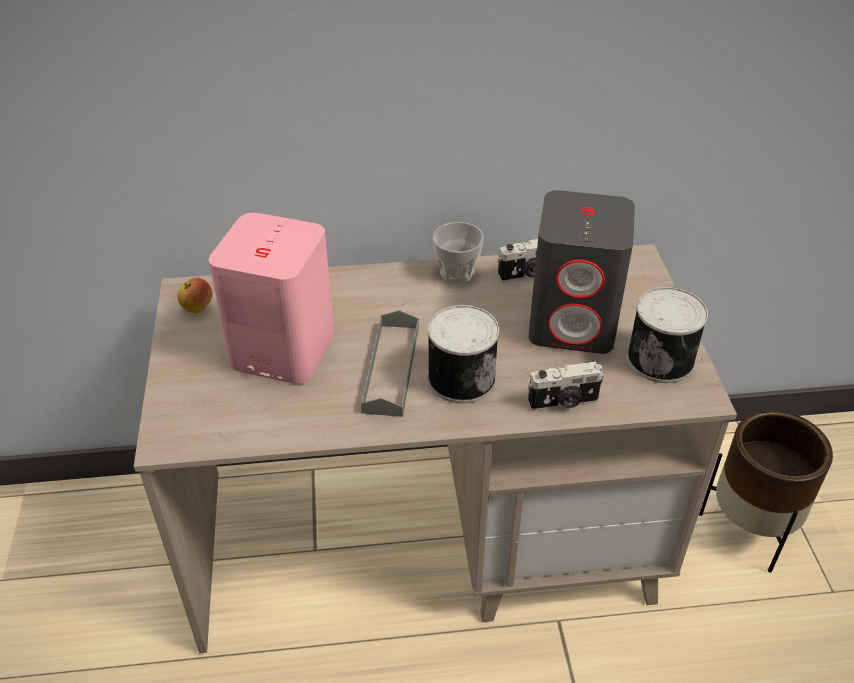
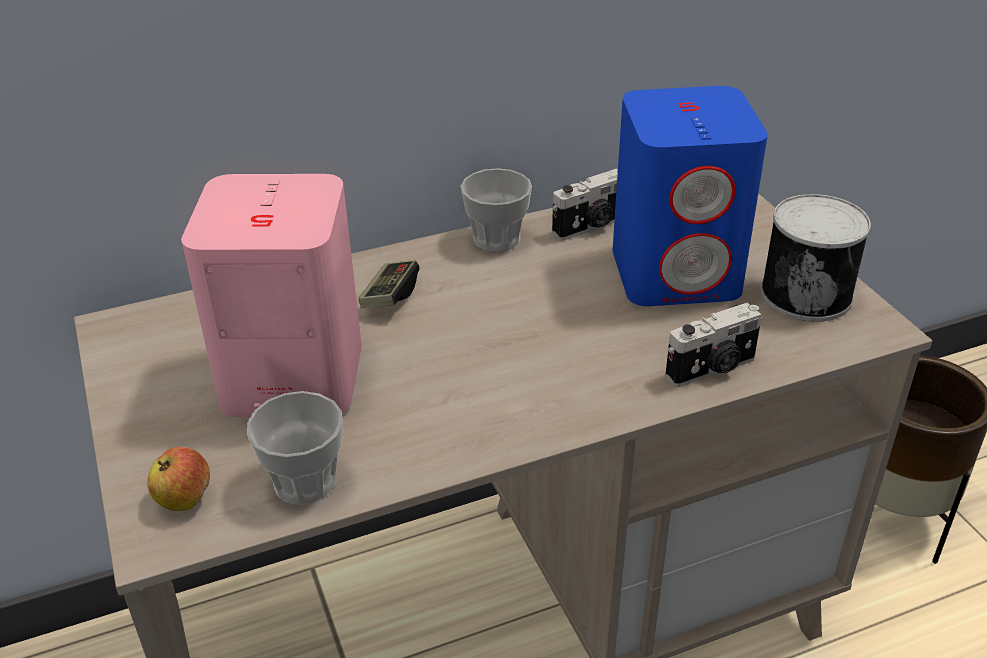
camera: 15 degrees left, 5 degrees down
apple [177,278,213,313] -> apple moved to [147,447,210,511]
grey tray [361,310,419,417] -> none
can [428,305,499,404] -> none
grey speaker [528,190,635,354] -> blue speaker [613,86,768,306]
none -> cup [247,391,343,505]
none -> game controller [358,260,419,308]

